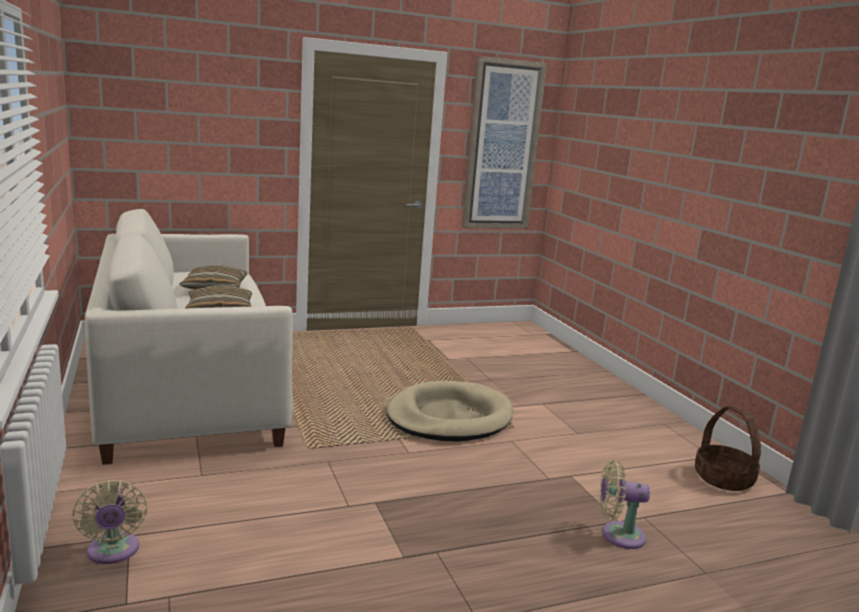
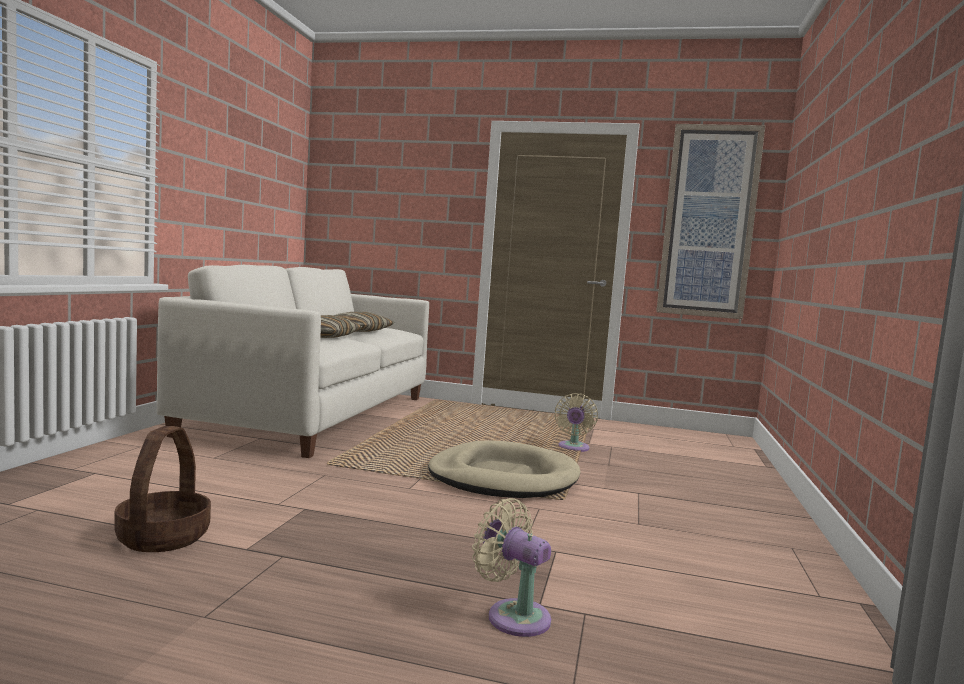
camera: 35 degrees right, 10 degrees down
beige fan [72,480,147,564] -> beige fan moved to [555,393,598,452]
basket [695,405,761,491] -> basket moved to [114,426,211,552]

